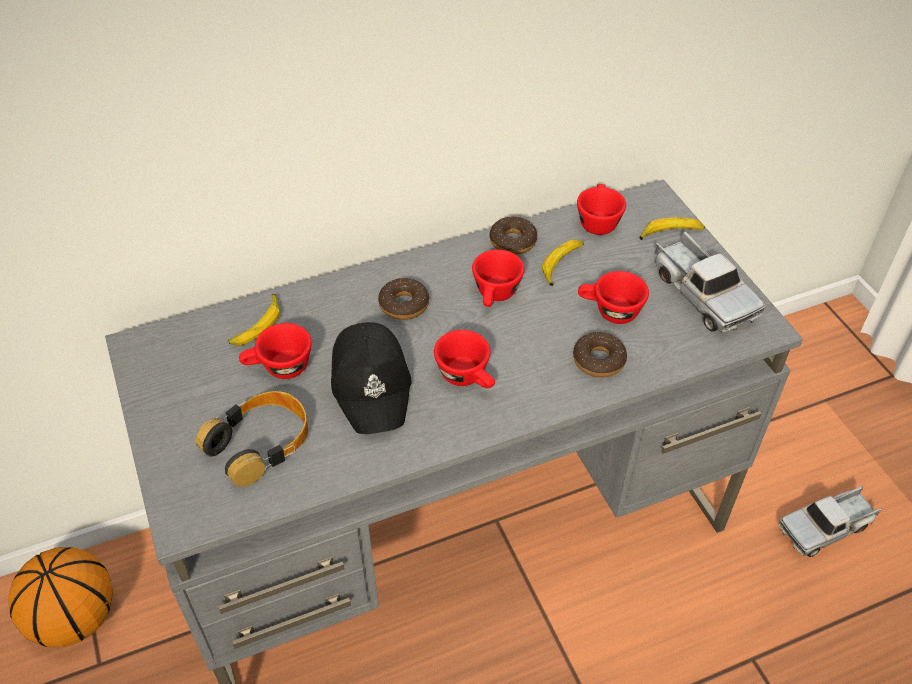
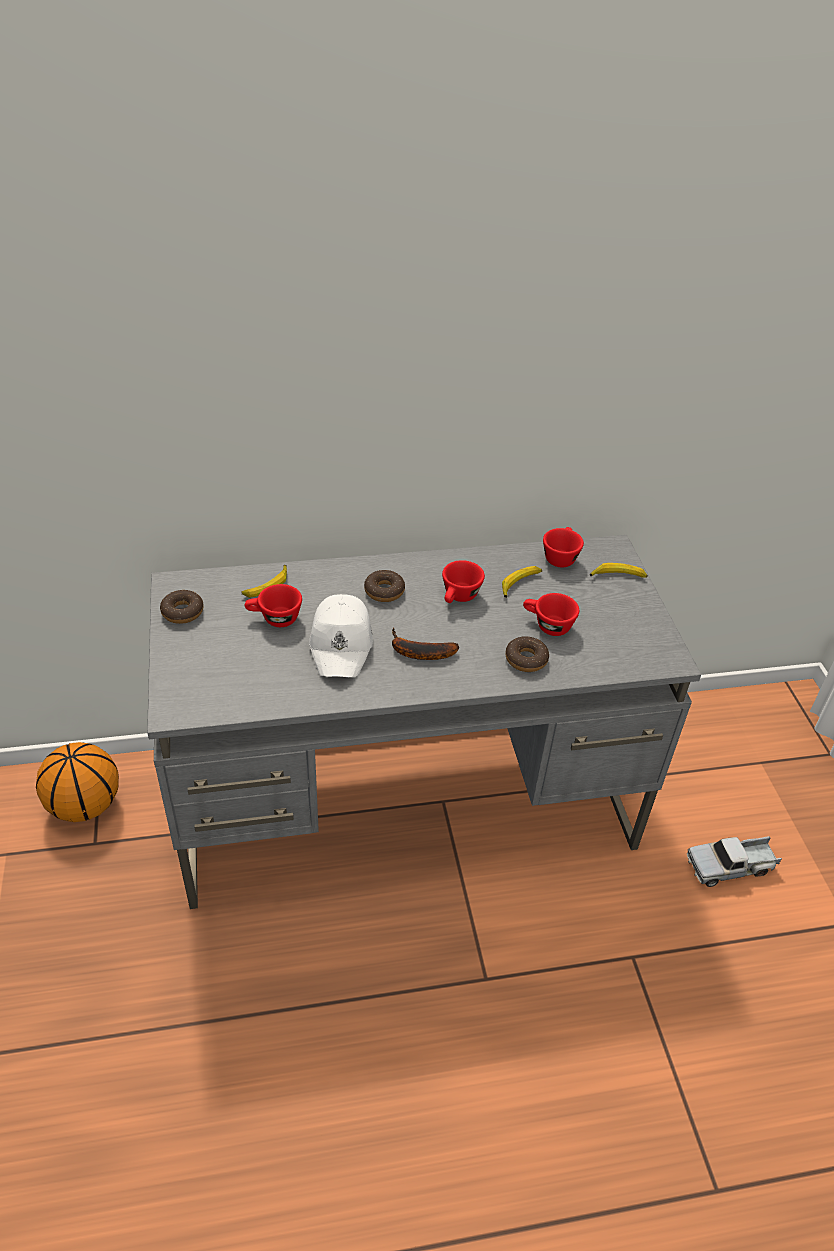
camera: 10 degrees right, 5 degrees down
headphones [196,391,308,487] -> none
black cap [331,322,412,434] -> white cap [309,594,373,677]
red cup [434,330,495,388] -> banana [392,628,459,660]
donut [490,217,537,255] -> donut moved to [160,590,204,624]
toy truck [654,231,765,332] -> none

